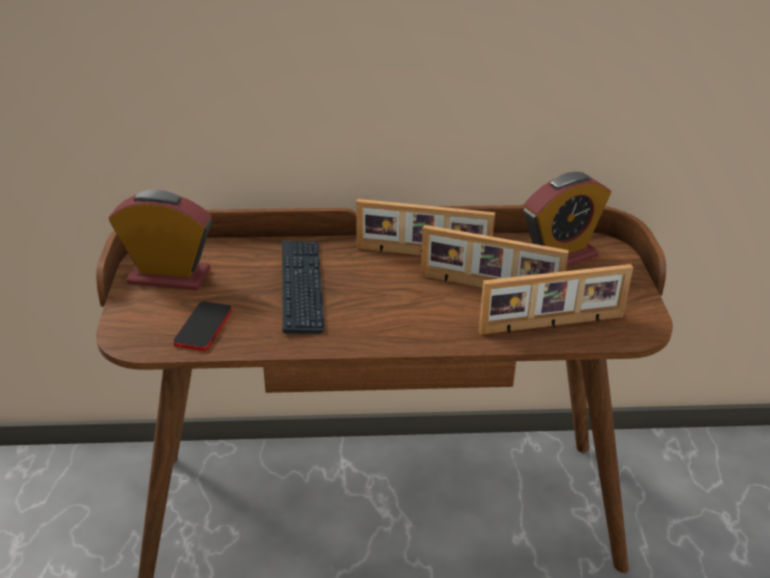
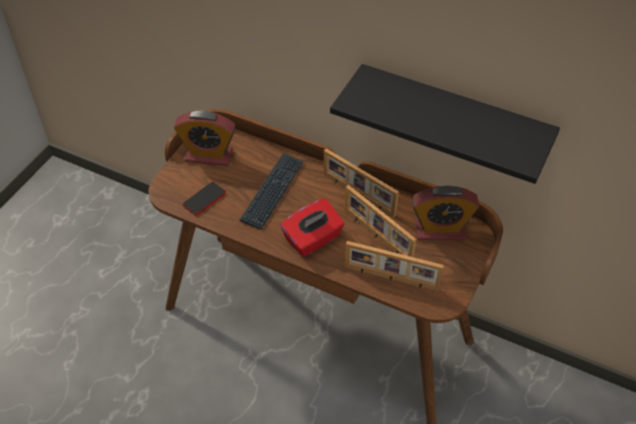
camera: 30 degrees right, 15 degrees up
alarm clock [109,190,212,290] -> alarm clock turned 150 degrees clockwise [174,111,236,166]
none -> red tissue box [280,198,345,257]
none -> black shelf [330,64,560,184]

